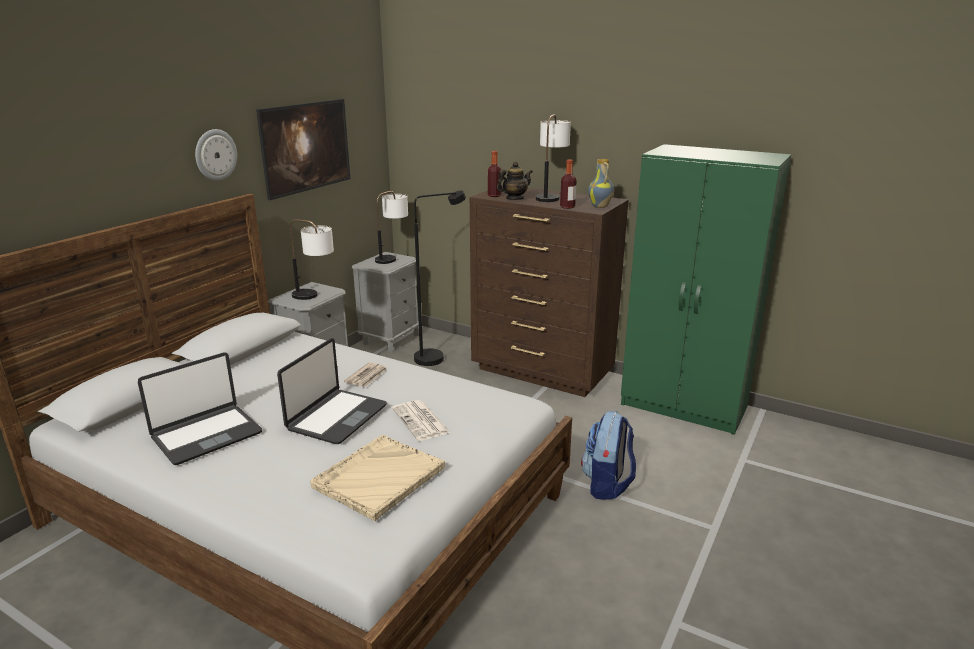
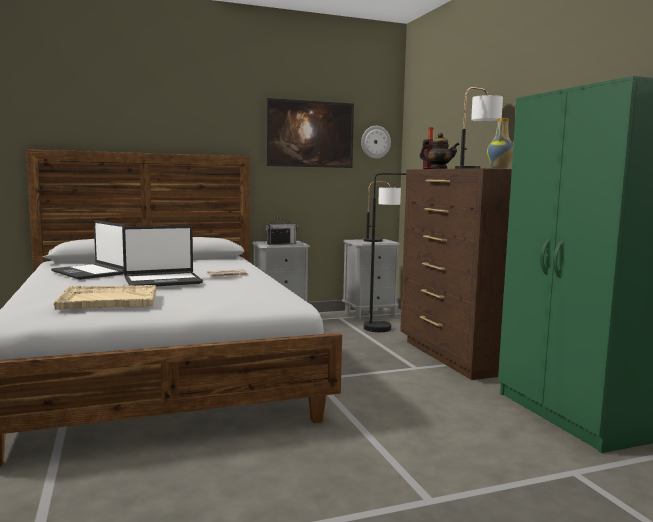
camera: 40 degrees right, 15 degrees down
laptop [138,353,262,465] -> laptop turned 45 degrees clockwise [51,220,125,280]
wall clock [195,129,237,181] -> wall clock moved to [361,126,391,159]
table lamp [290,219,334,300] -> radio [265,215,298,245]
newspaper [392,400,451,441] -> none
bottle [560,160,577,209] -> none
backpack [581,411,636,499] -> none

